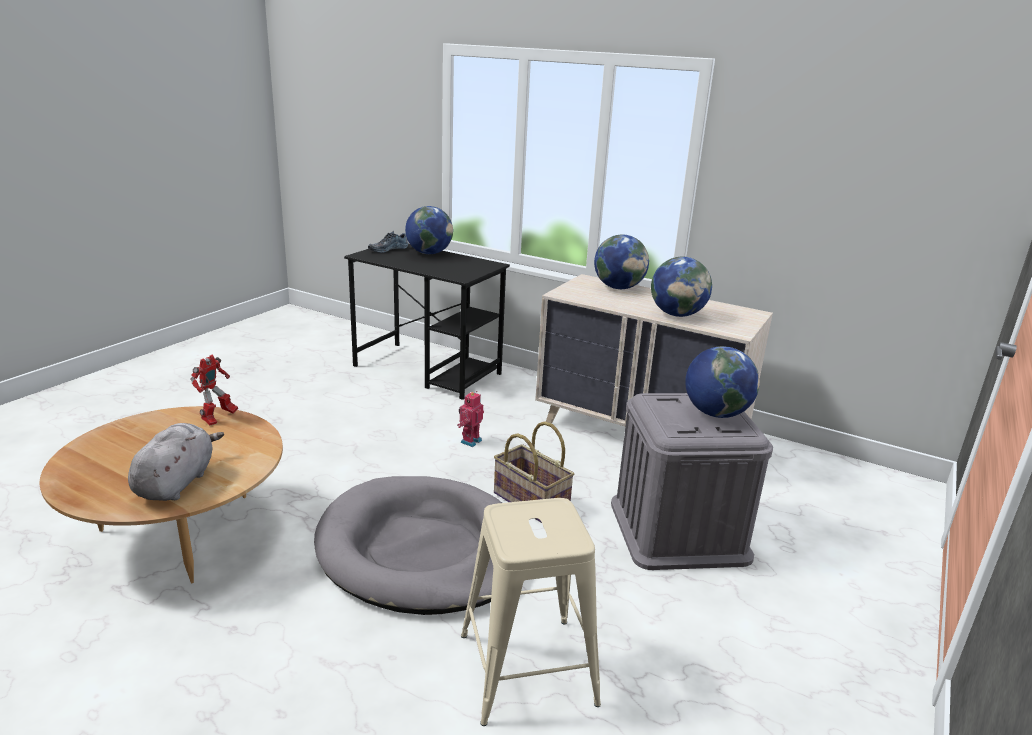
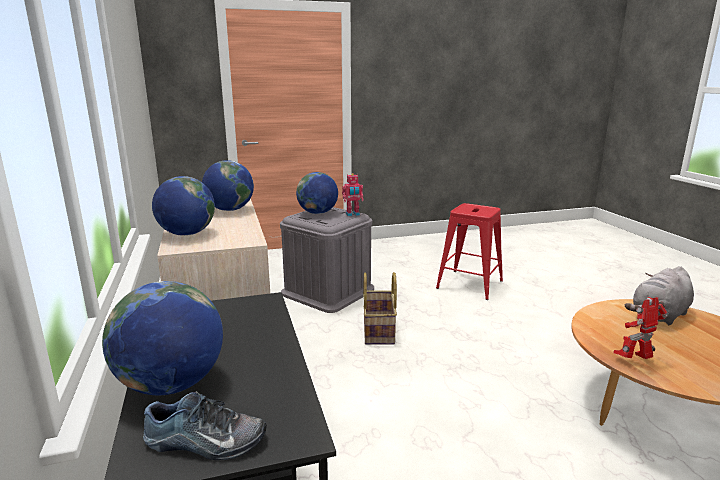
camera: 135 degrees left, 5 degrees down
grey dog bed [314,476,502,615] -> none
toy robot [457,391,484,447] -> toy robot moved to [342,173,363,216]
beige stool [461,498,601,726] -> red stool [436,203,503,300]

